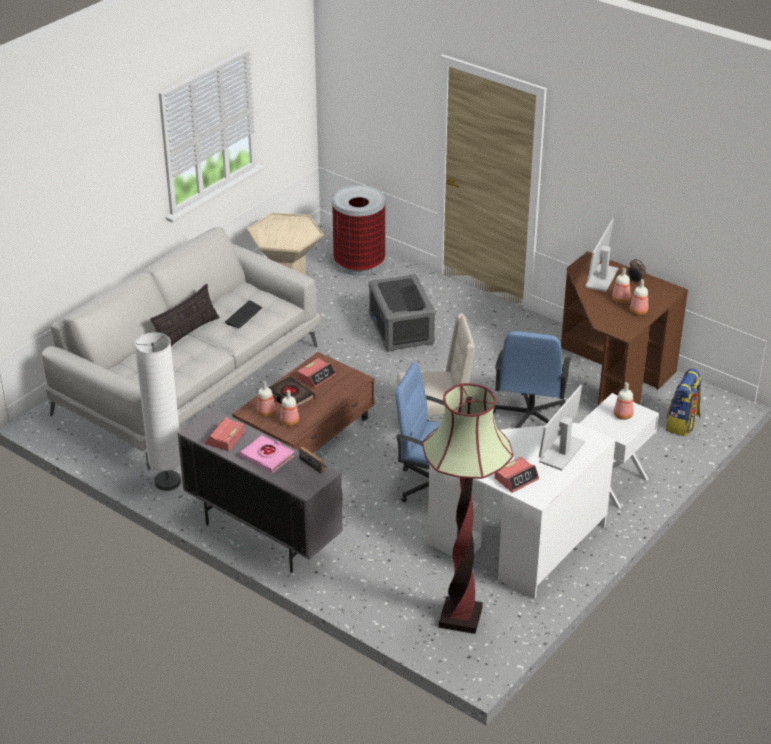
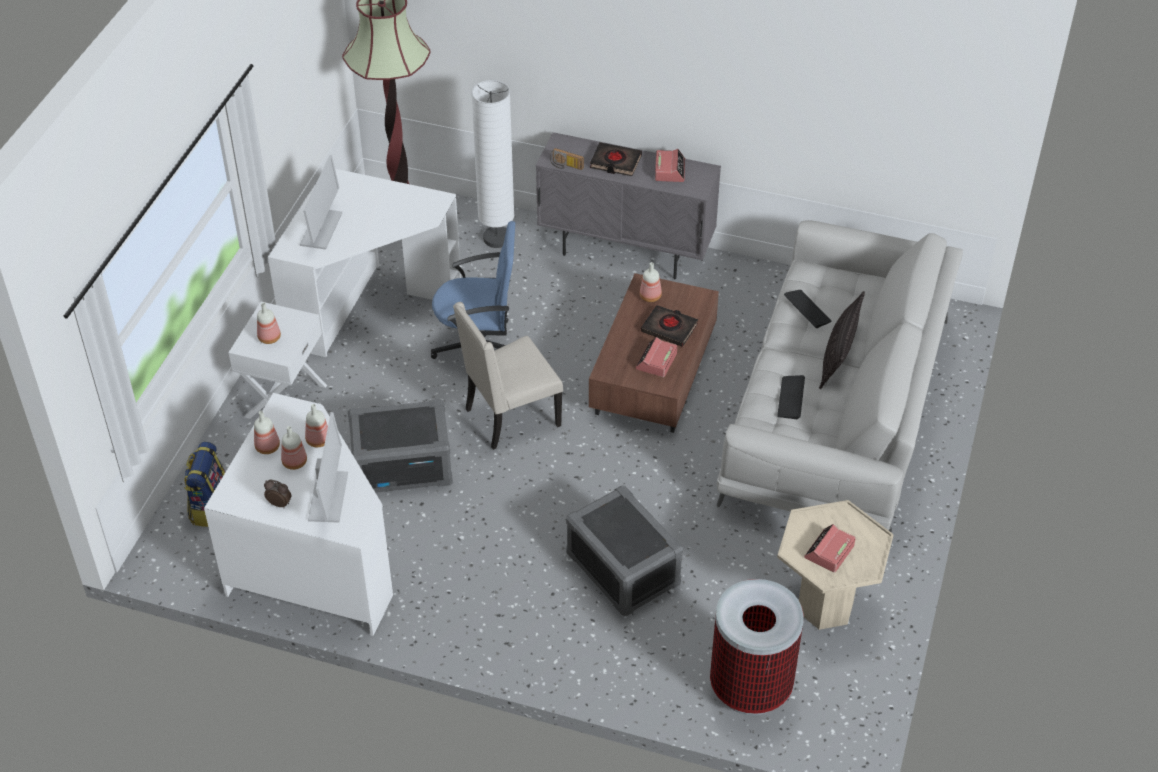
camera: 160 degrees right, 10 degrees up
white floor lamp [134,332,181,491] -> white floor lamp moved to [471,80,514,248]
pink book [240,435,294,473] -> black book [590,142,642,176]
bottle [257,381,276,417] -> bottle moved to [305,404,328,447]
keyboard [400,285,424,311] -> keyboard moved to [784,290,832,328]
blue office chair [493,331,571,428] -> grey storage box [348,399,453,493]
alarm clock [494,457,539,493] -> alarm clock moved to [804,524,856,573]
brown desk [561,251,688,405] -> white desk [204,393,393,636]

